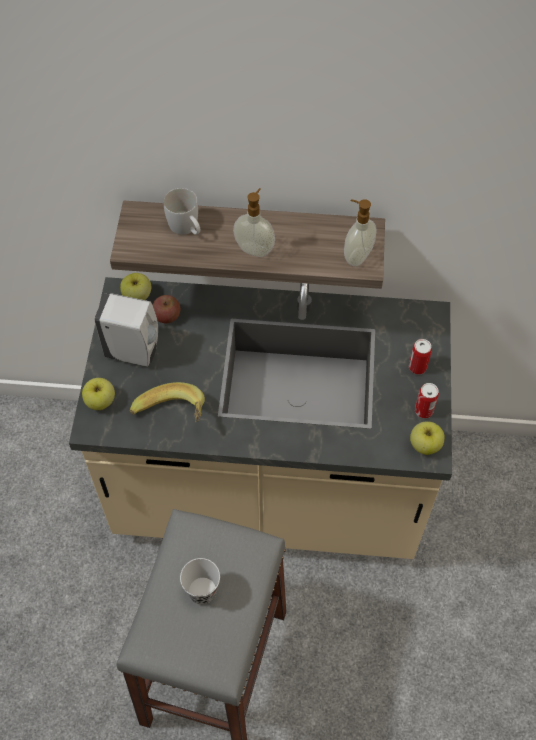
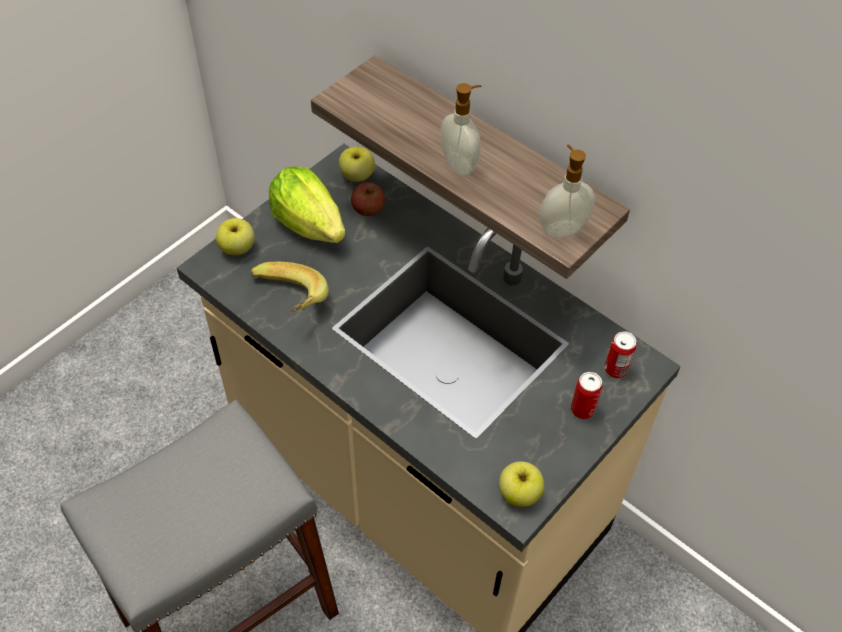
camera: 35 degrees right, 5 degrees down
white soap dispenser [95,293,158,367] -> lettuce [269,166,345,243]
white mug [163,188,200,235] -> none
black cup [180,558,220,605] -> none
can [415,383,439,418] -> can moved to [605,331,637,378]

